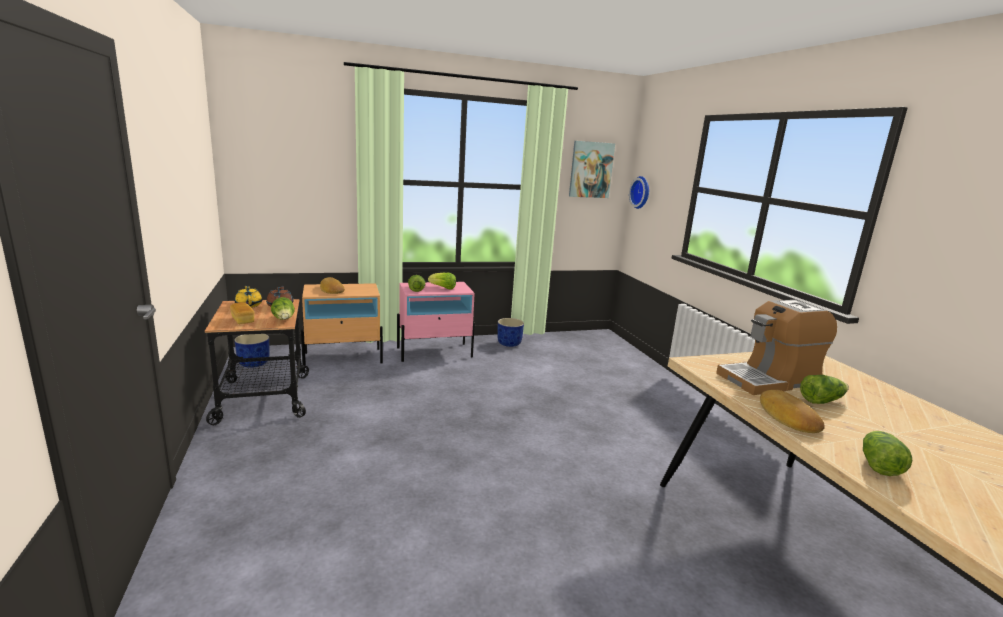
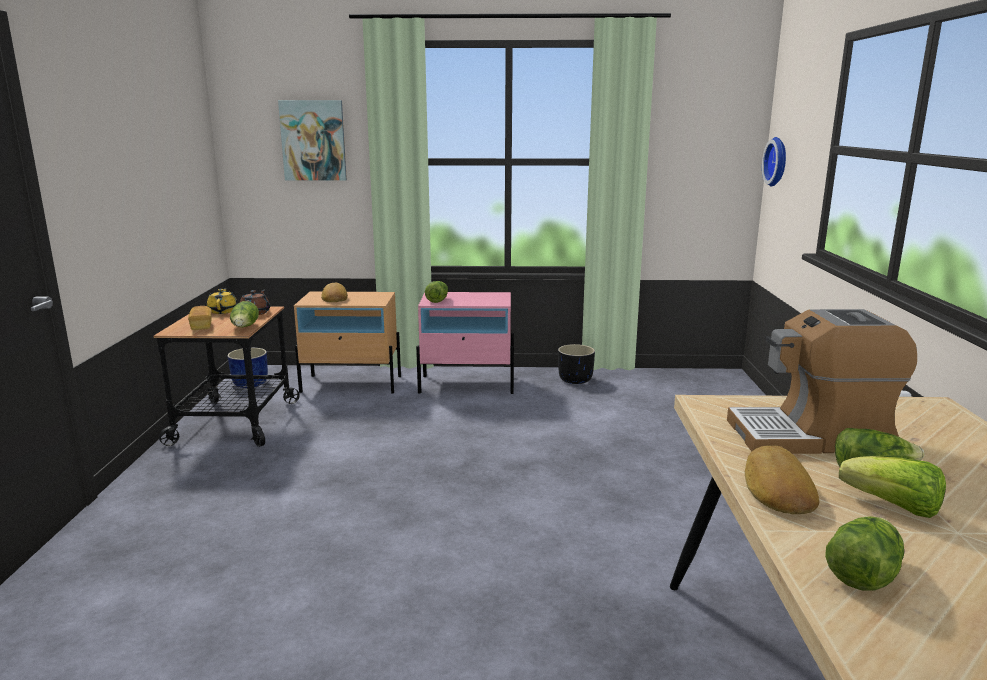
camera: 20 degrees right, 0 degrees up
lettuce [428,273,456,289] -> lettuce moved to [839,456,946,518]
blue planter [497,318,524,347] -> black planter [558,344,595,384]
picture [569,141,615,198] -> picture moved to [278,100,347,181]

